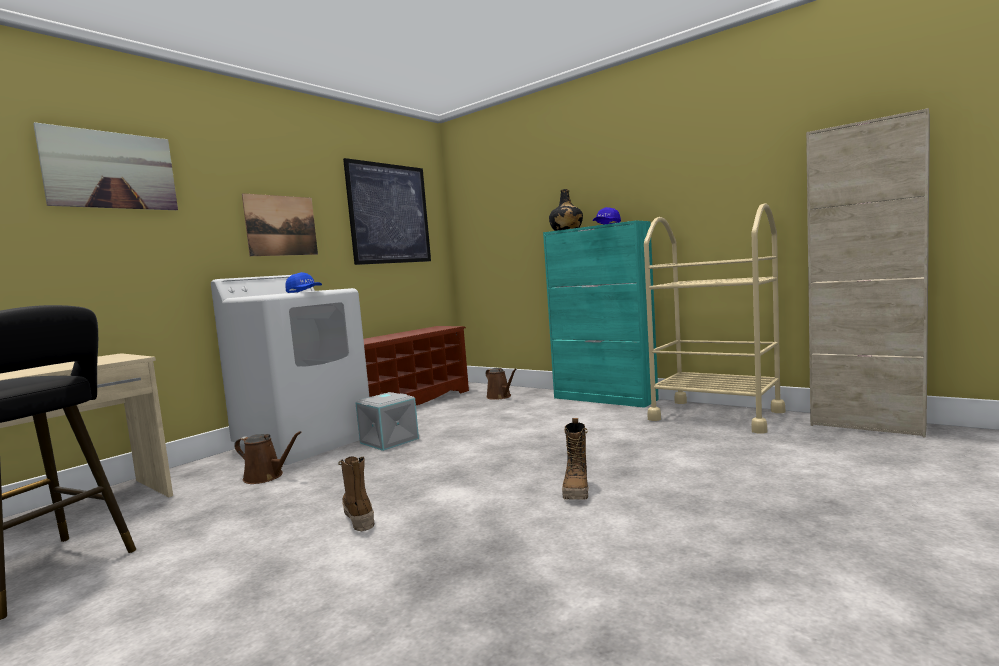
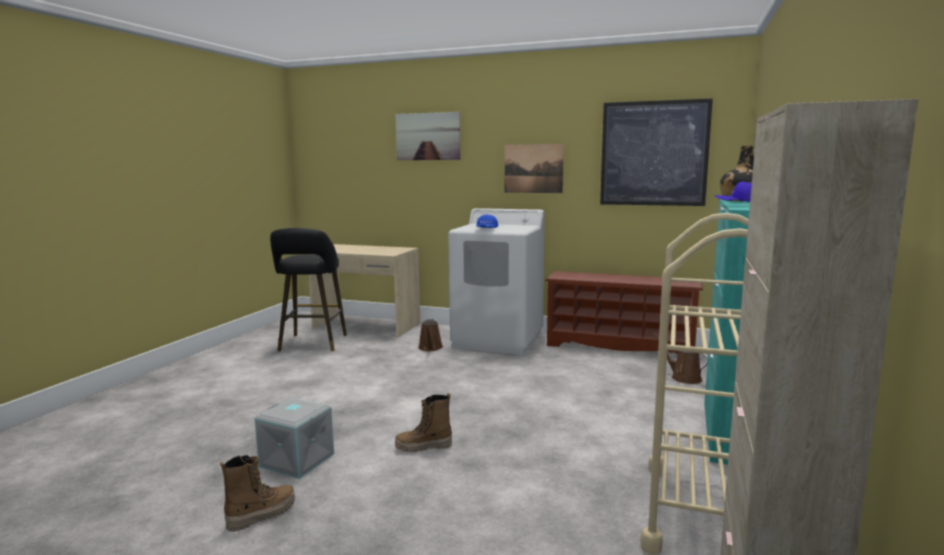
camera: 70 degrees right, 5 degrees up
boot [338,457,374,531] -> boot moved to [220,455,295,532]
grey storage box [355,392,419,451] -> grey storage box moved to [254,398,334,479]
brown watering can [486,368,517,400] -> brown watering can turned 105 degrees clockwise [653,333,708,384]

